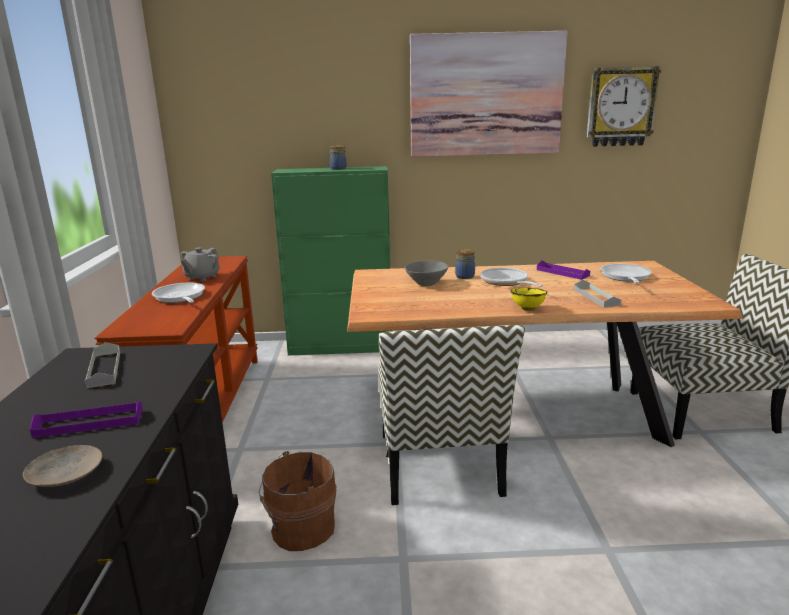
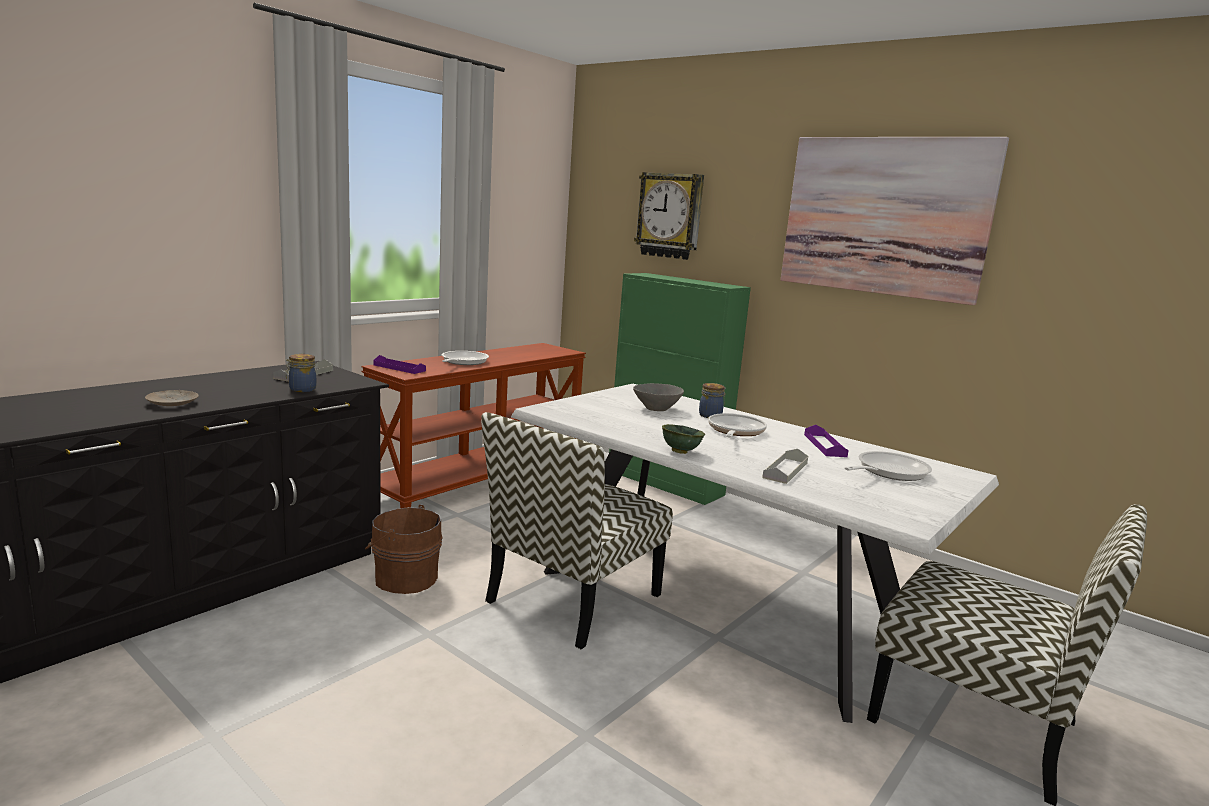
camera: 40 degrees right, 5 degrees down
purple tray [30,401,143,438] -> purple tray moved to [373,355,426,374]
grey teapot [181,247,220,281] -> none
jar [330,145,346,170] -> jar moved to [286,354,317,392]
brown dining table [347,261,743,457] -> white dining table [511,384,999,723]
yellow bowl [510,288,547,311] -> green bowl [662,424,705,454]
wall clock [587,66,661,147] -> wall clock moved to [634,172,704,260]

